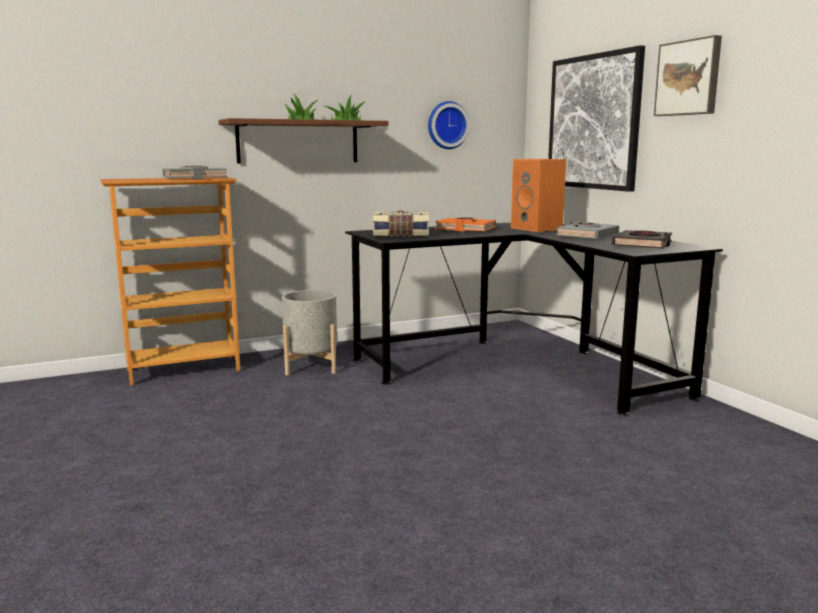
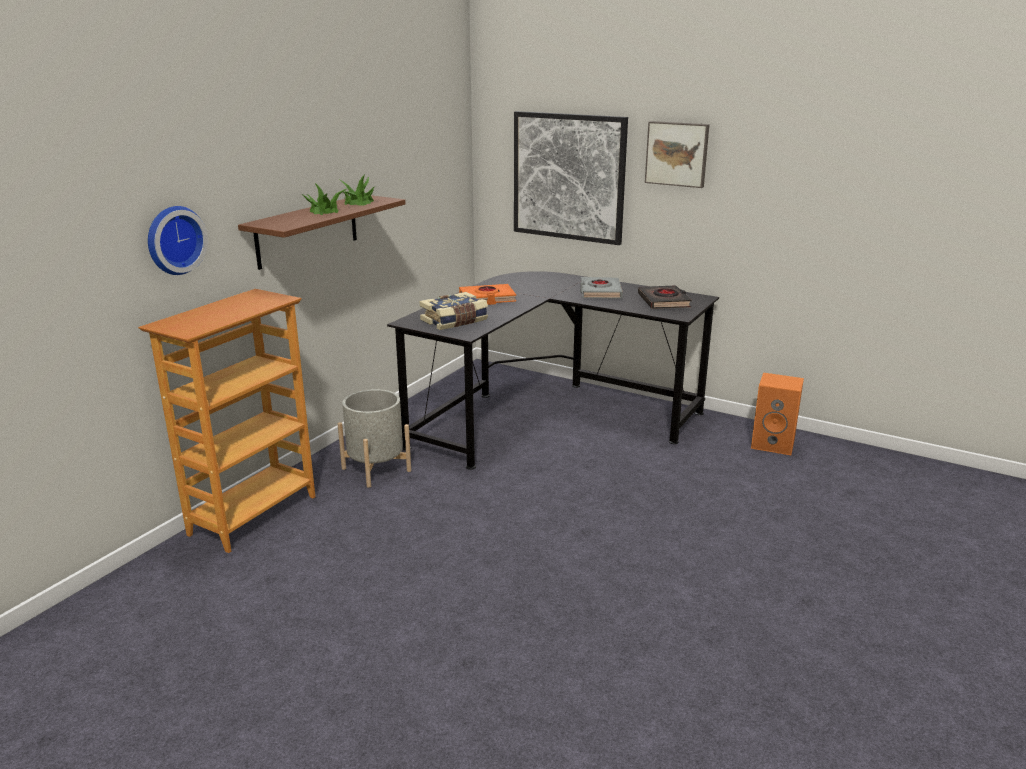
camera: 35 degrees left, 10 degrees up
grey book [162,166,227,179] -> none
wall clock [428,101,470,149] -> wall clock moved to [148,206,208,275]
orange speaker [511,159,566,232] -> orange speaker moved to [751,373,804,455]

